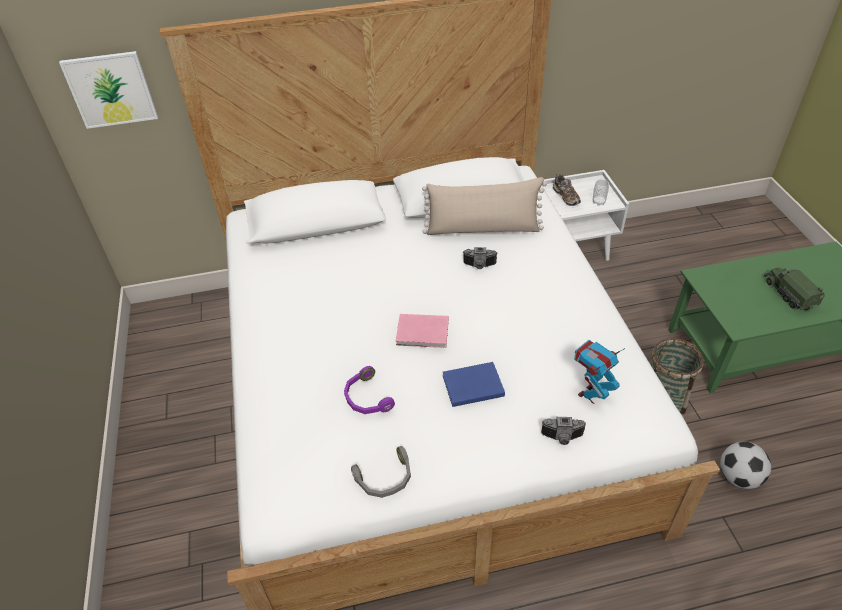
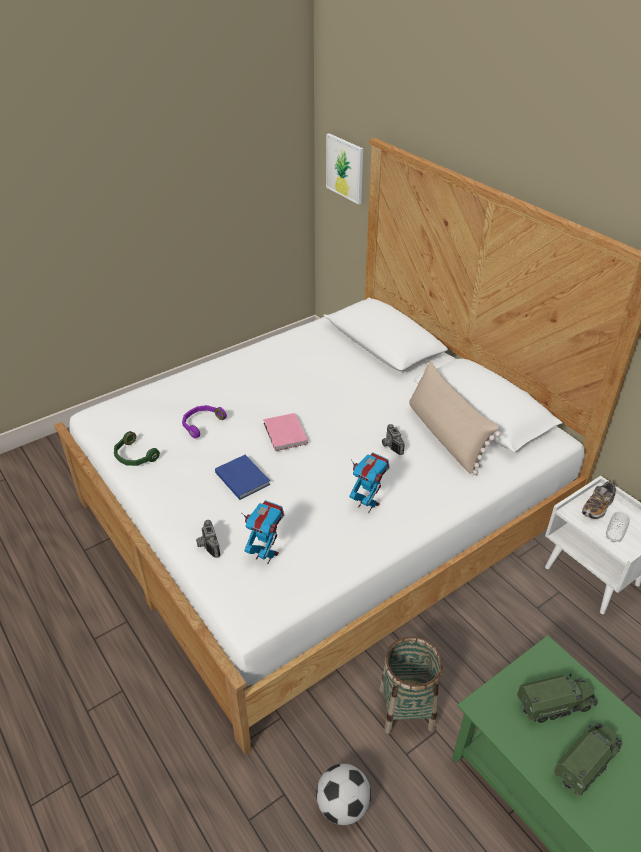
camera: 65 degrees right, 5 degrees down
grey headphones [351,446,411,498] -> green headphones [114,431,160,466]
none -> toy robot [349,453,390,513]
none -> toy truck [517,674,598,723]

